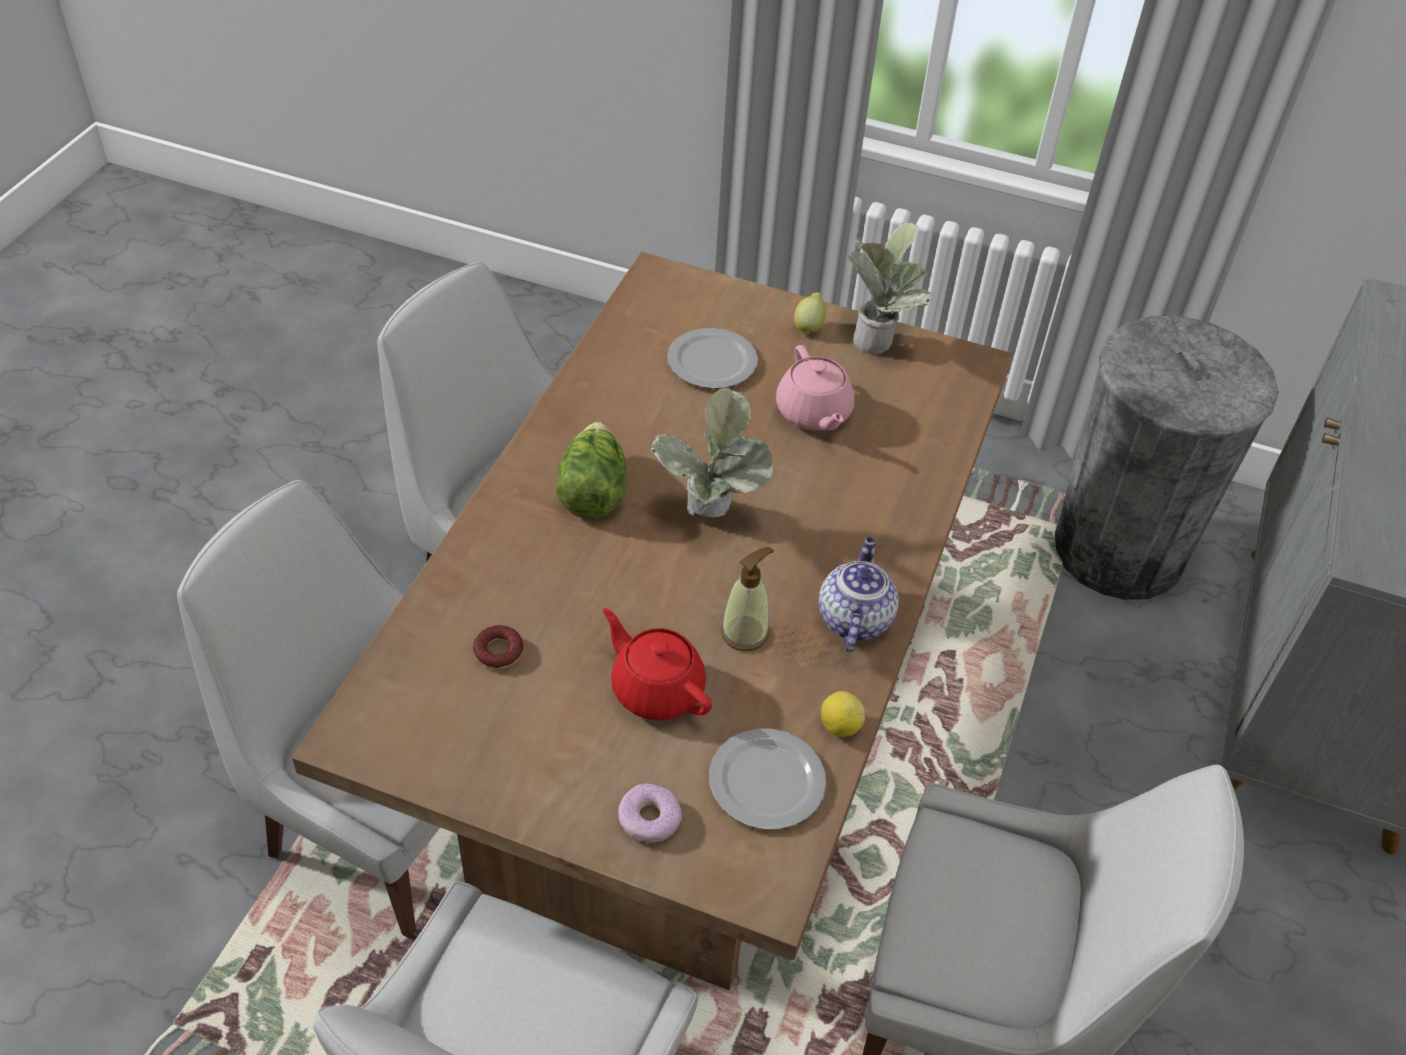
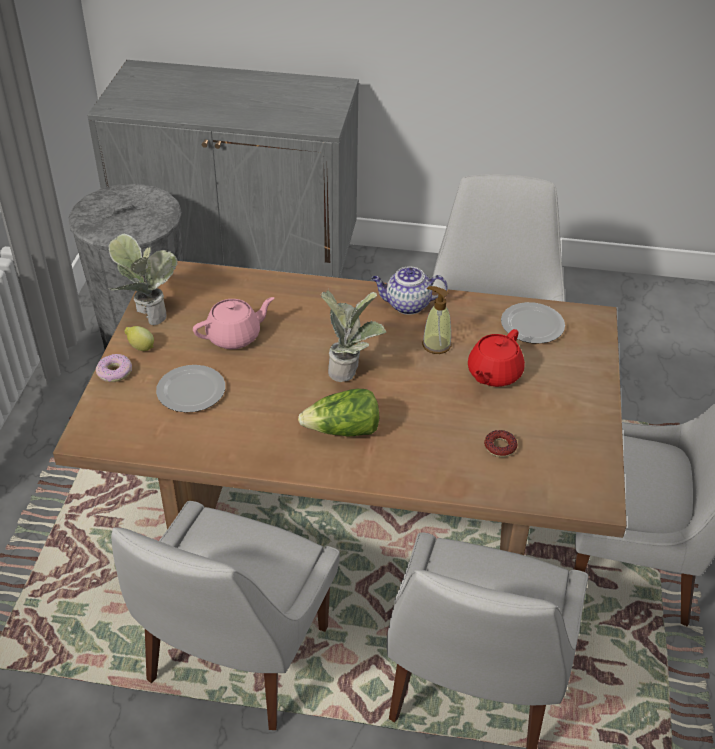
camera: 100 degrees left, 5 degrees down
donut [618,784,682,843] -> donut moved to [96,354,132,382]
lemon [821,691,865,736] -> none

